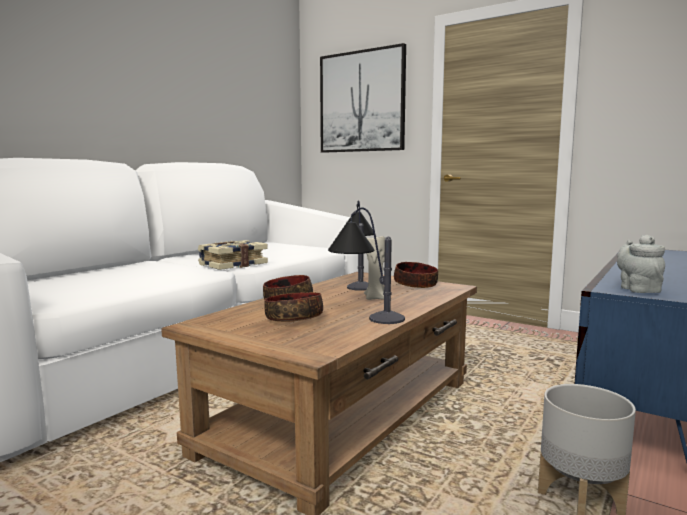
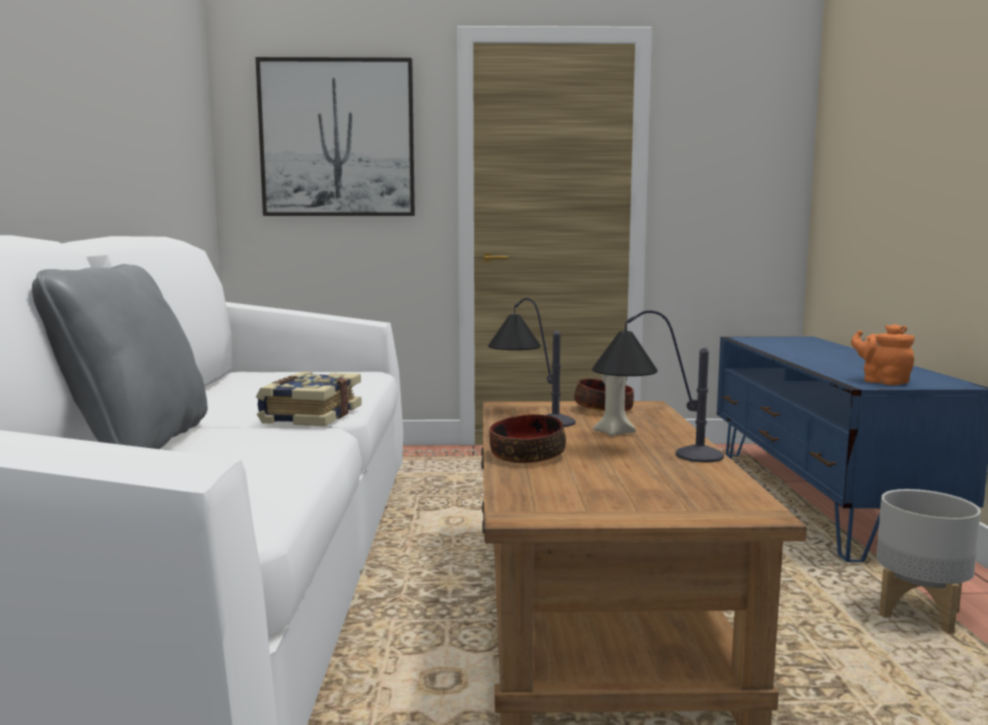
camera: 35 degrees left, 0 degrees up
bowl [264,292,323,322] -> none
grey teapot [617,235,665,293] -> orange teapot [851,324,915,385]
none -> grey pillow [32,264,208,449]

